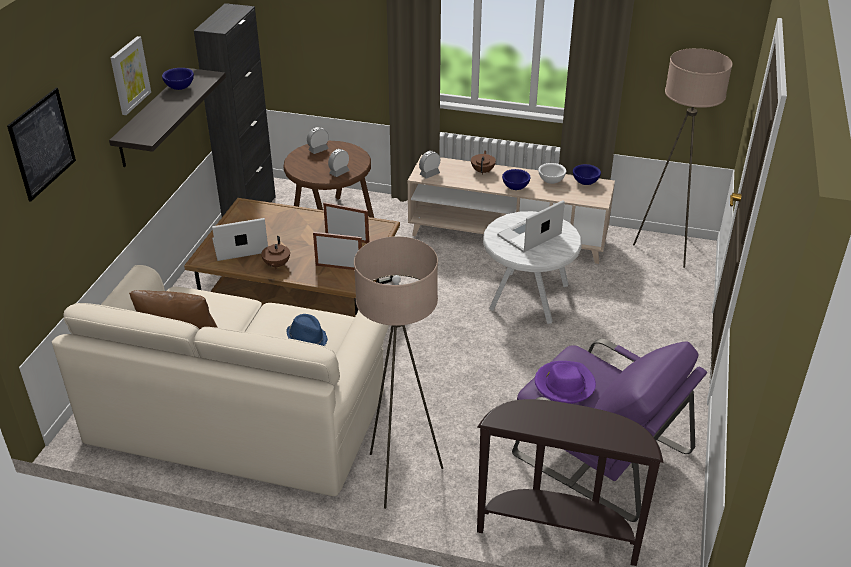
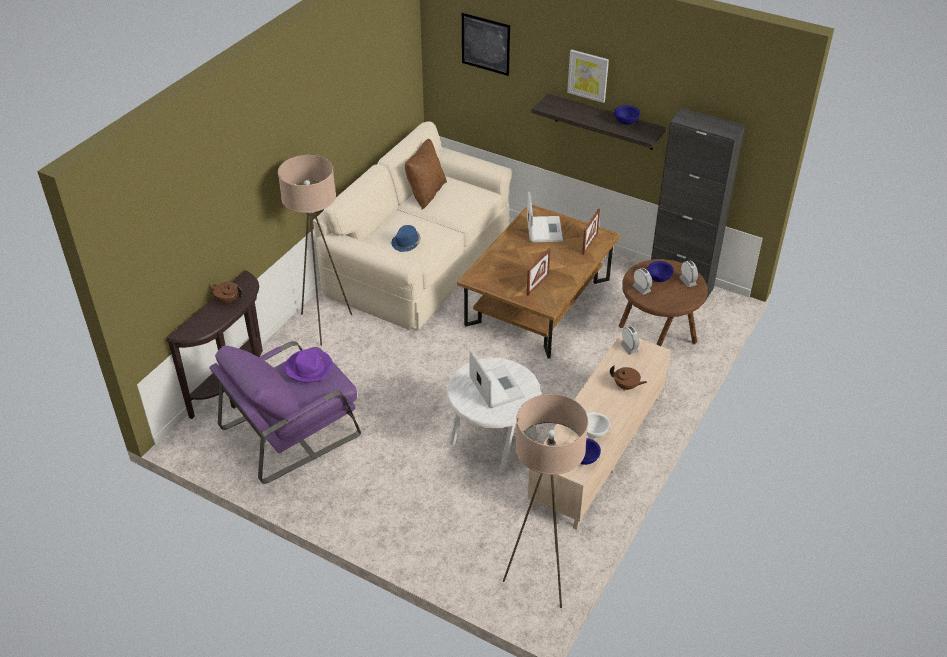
camera: 105 degrees right, 5 degrees up
brown teapot [261,236,290,270] -> brown teapot moved to [208,282,242,304]
picture frame [313,232,362,270] -> picture frame moved to [582,208,600,255]
blue bowl [502,169,531,190] -> blue bowl moved to [647,261,674,282]

